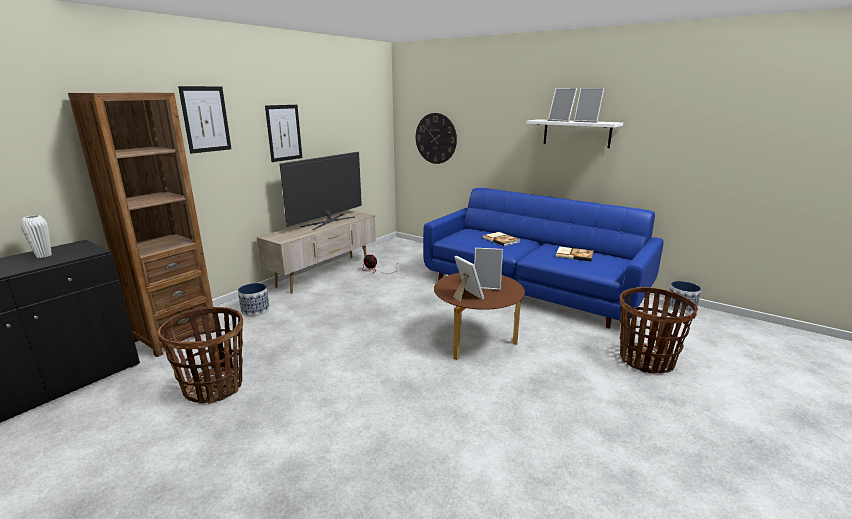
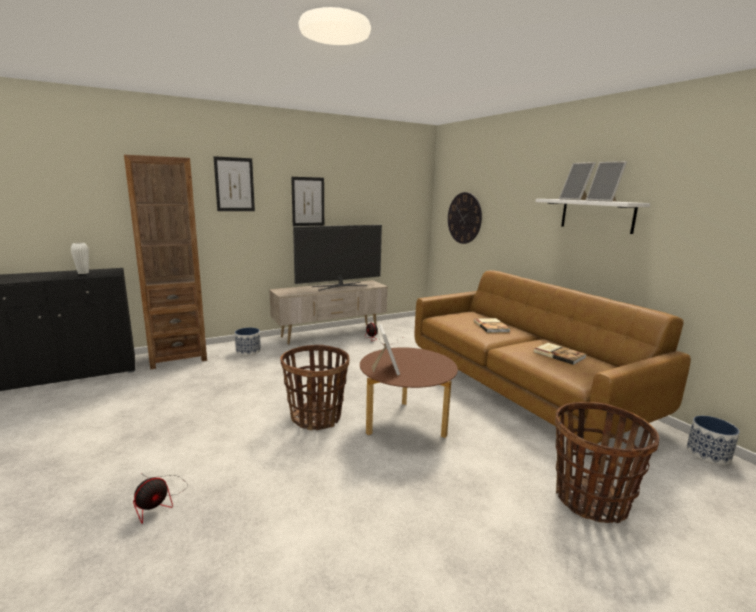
camera: 25 degrees right, 5 degrees down
basket [158,307,243,404] -> basket moved to [281,345,350,430]
blue sofa [423,188,663,328] -> brown sofa [414,270,691,451]
picture frame [474,248,503,290] -> none
none -> fan [133,473,188,524]

